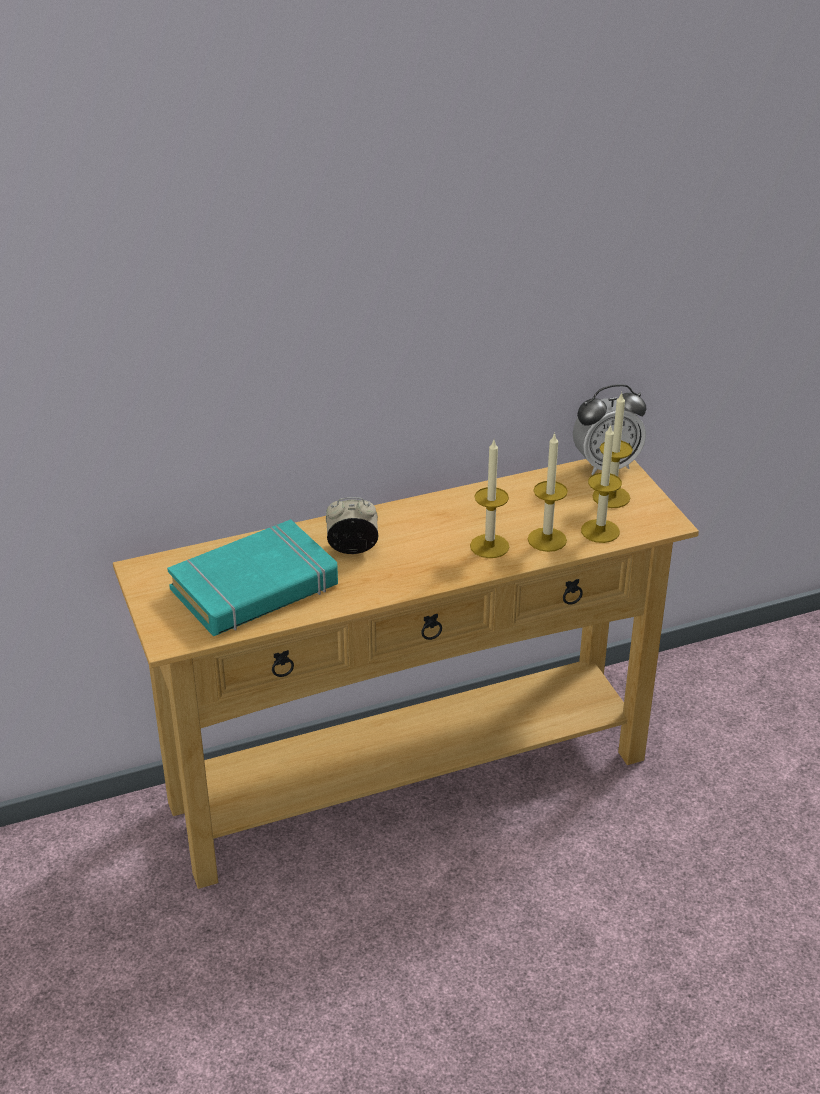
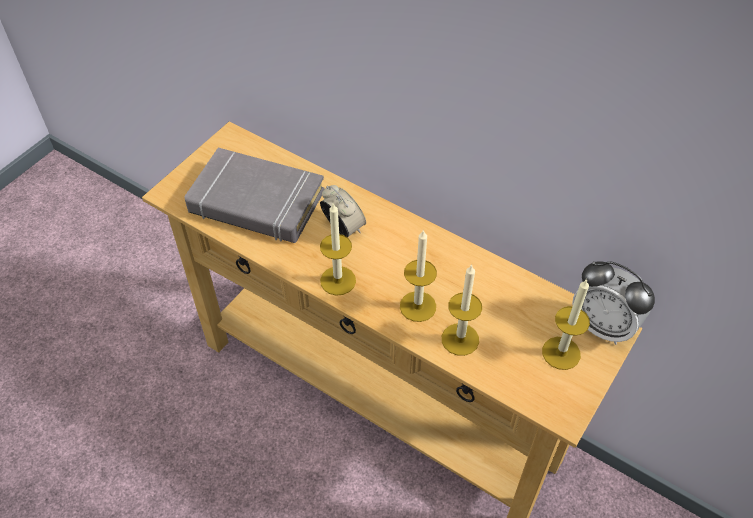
camera: 55 degrees right, 15 degrees up
turquoise book [167,519,338,636] -> grey book [184,148,324,243]
candle [581,424,622,543] -> candle moved to [320,202,356,296]

